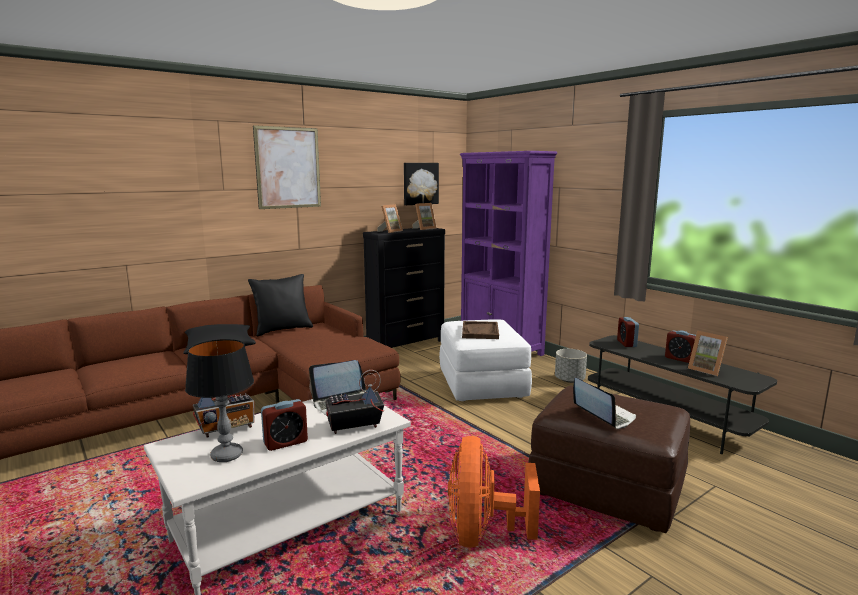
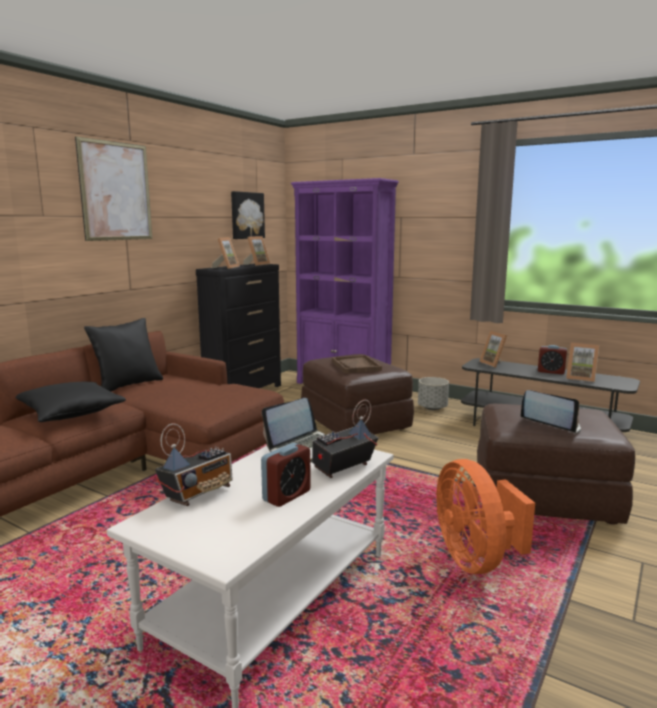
camera: 20 degrees left, 0 degrees up
table lamp [185,339,254,462] -> none
white ottoman [439,319,532,401] -> brown ottoman [301,354,414,434]
alarm clock [617,317,639,347] -> picture frame [479,331,507,368]

